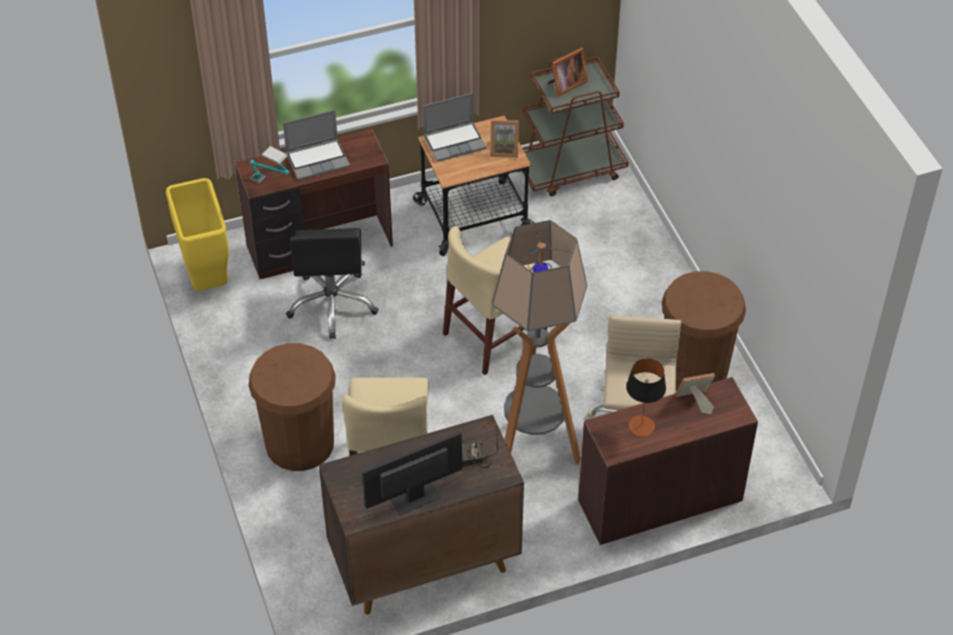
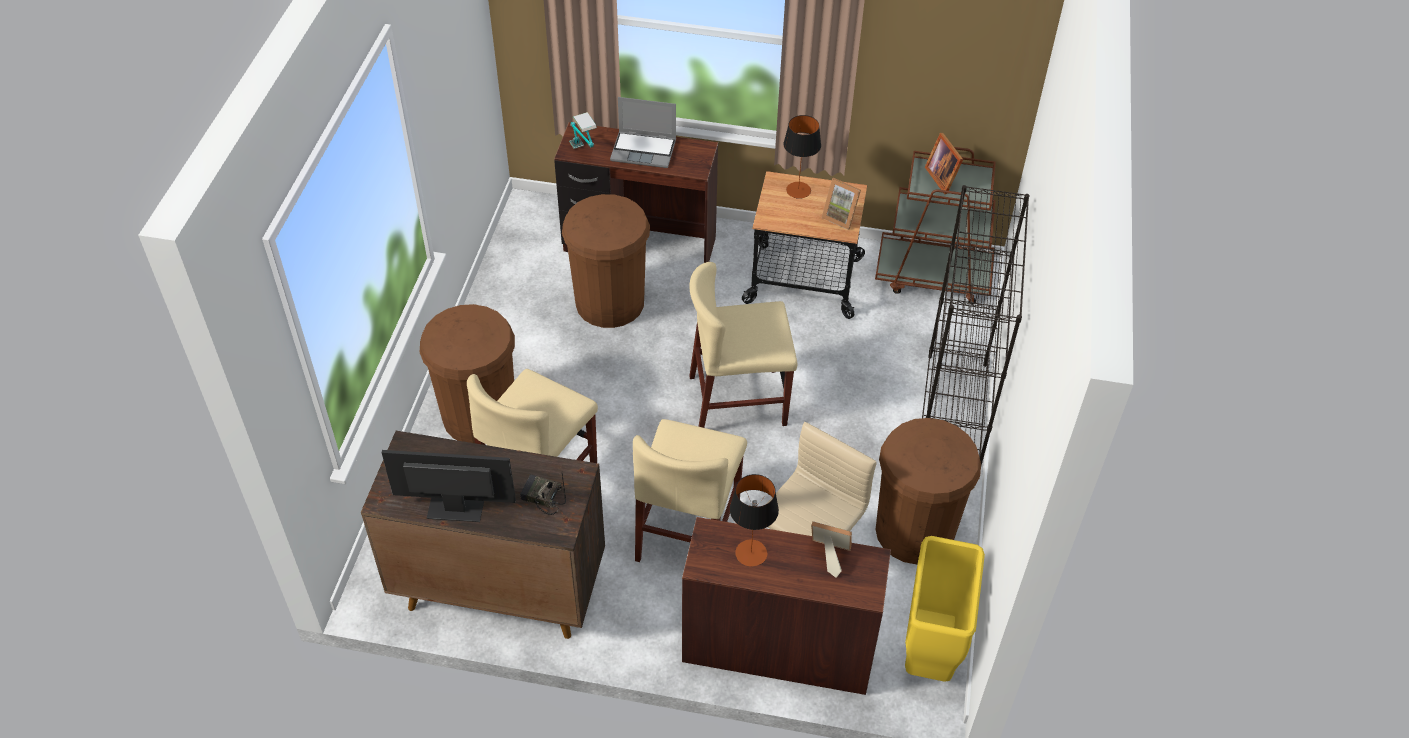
camera: 30 degrees right, 0 degrees up
yellow trash can [166,178,229,291] -> yellow trash can moved to [905,536,985,682]
black office chair [286,228,379,339] -> brown trash can [562,194,650,328]
laptop [423,93,486,162] -> table lamp [783,115,821,199]
floor lamp [492,220,587,465] -> beige chair [633,419,747,562]
picture frame [548,48,588,97] -> picture frame turned 75 degrees clockwise [925,133,963,194]
none -> black bookcase [922,185,1030,484]

